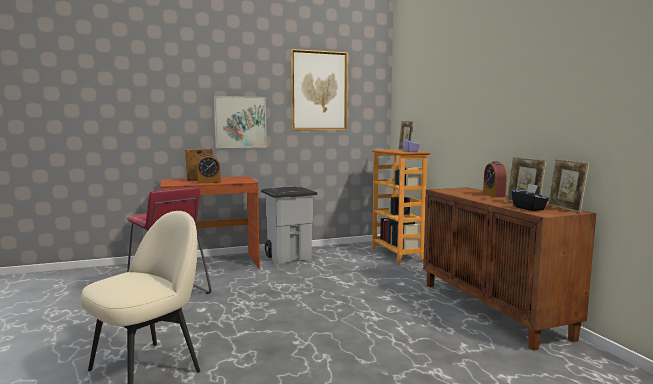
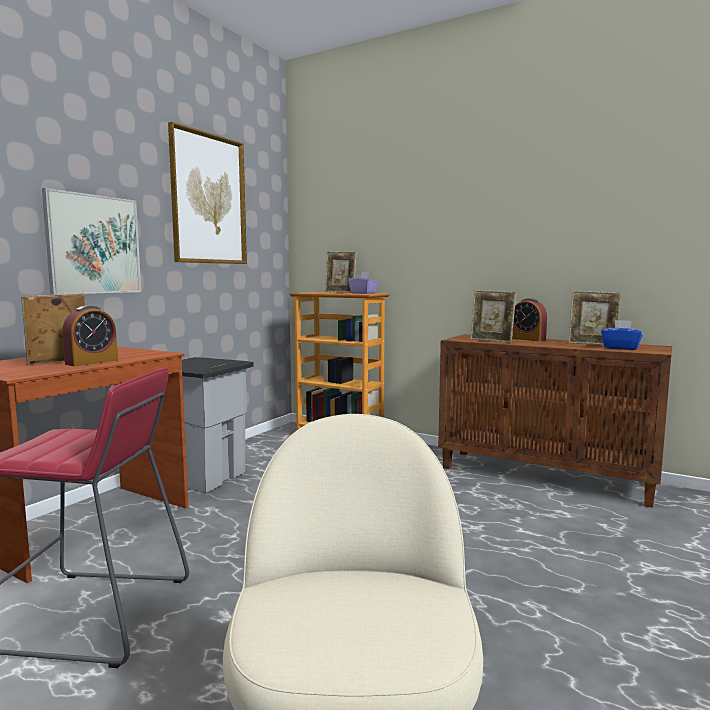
camera: 40 degrees left, 0 degrees up
black tissue box [512,184,549,211] -> blue tissue box [601,320,643,350]
picture frame [548,159,590,213] -> picture frame moved to [470,290,516,343]

